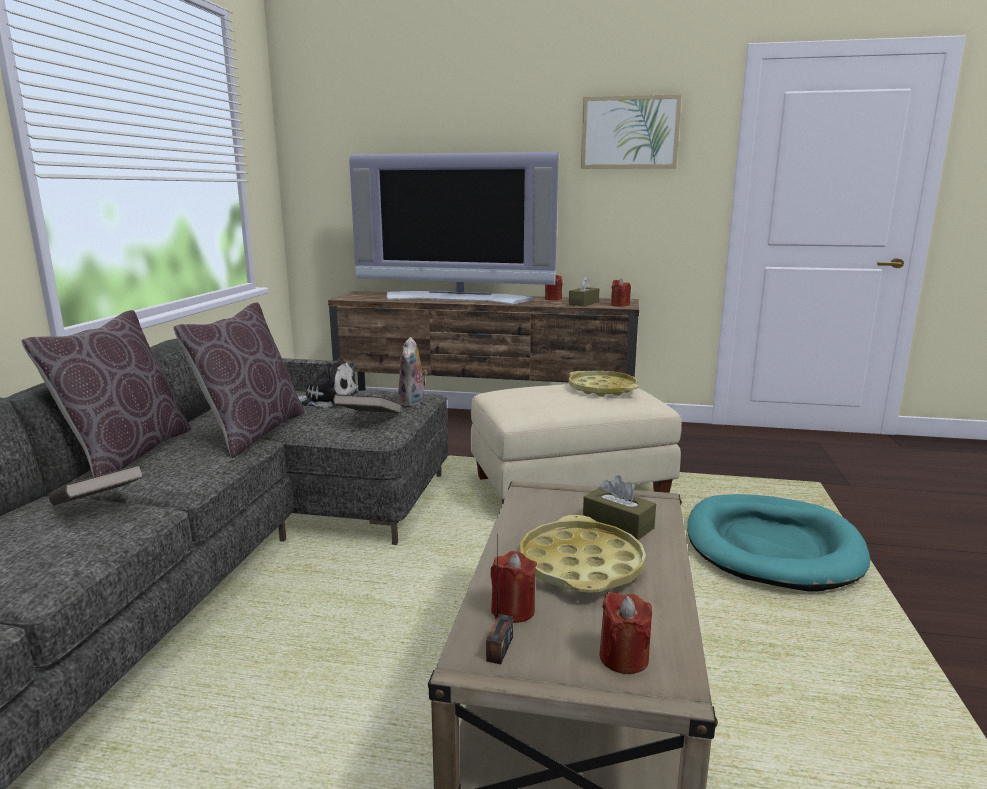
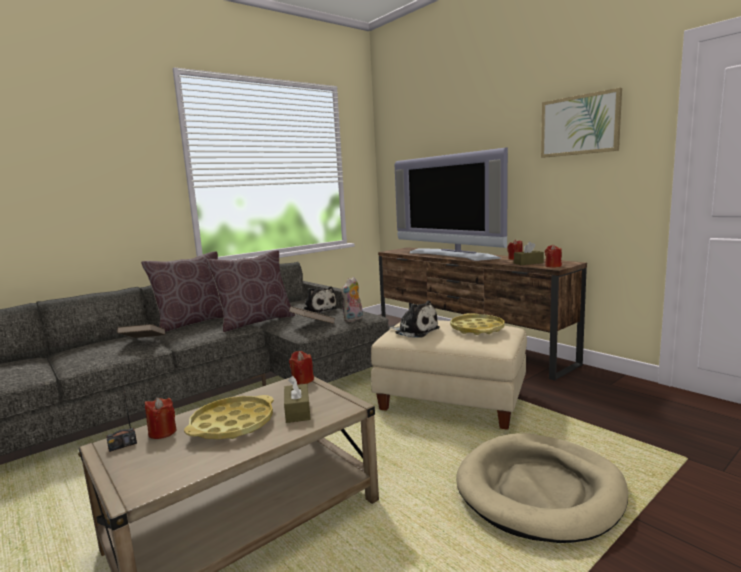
camera: 40 degrees right, 5 degrees down
red candle [599,591,652,674] -> red candle moved to [289,351,314,385]
turquoise dog bed [687,494,870,592] -> beige dog bed [456,433,628,543]
none -> plush toy [389,301,440,338]

